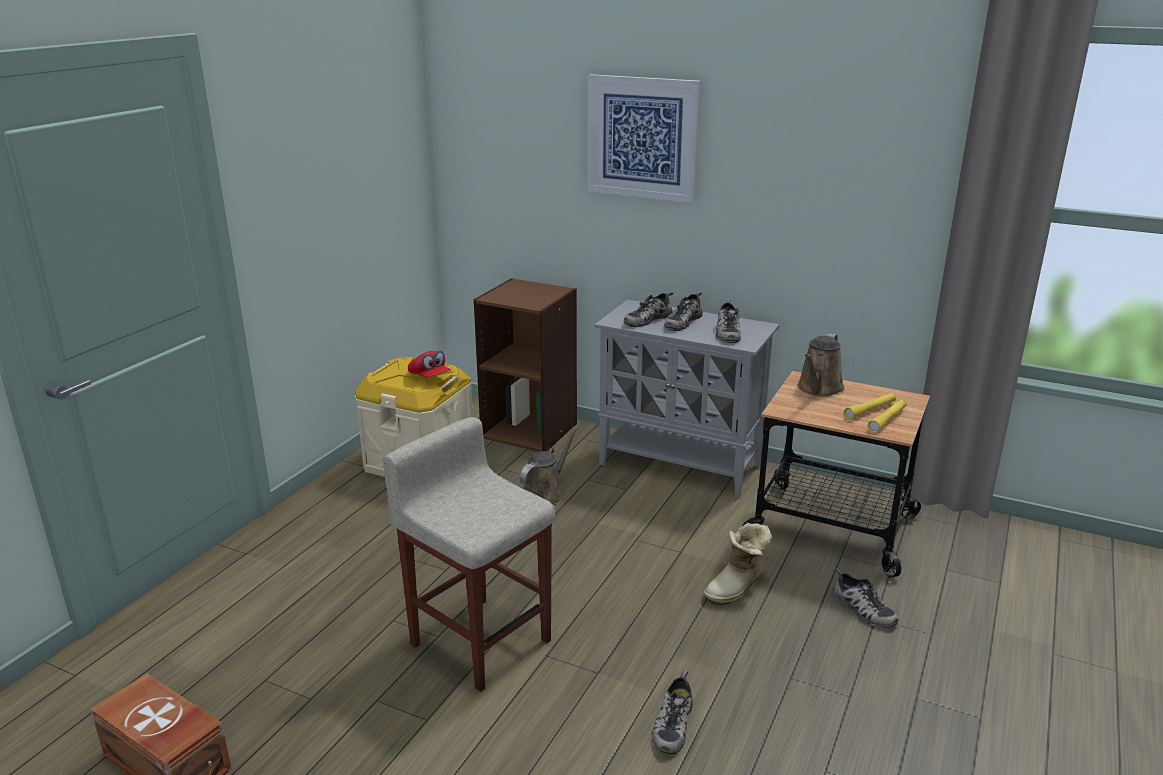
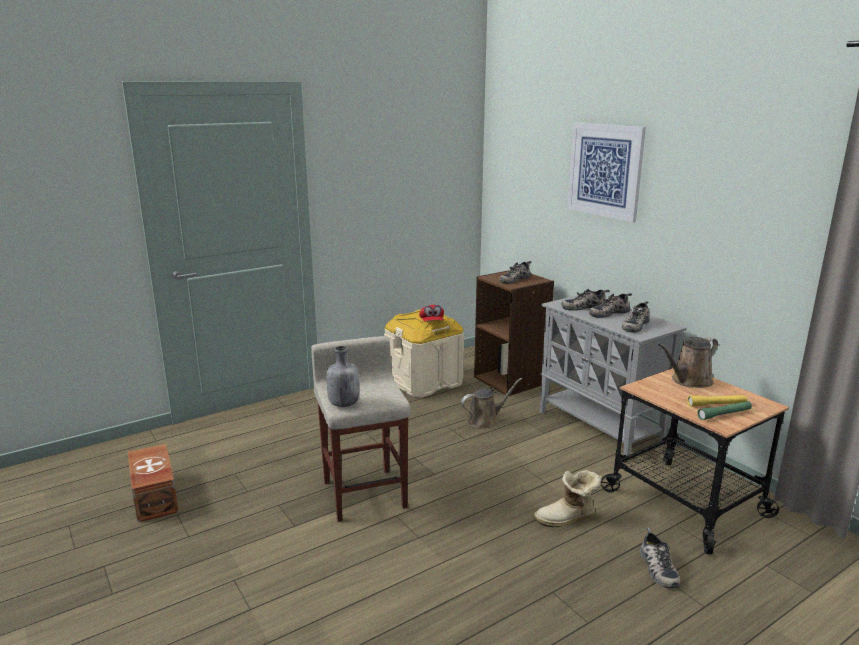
camera: 30 degrees right, 5 degrees down
shoe [652,670,693,755] -> shoe moved to [499,261,531,284]
yellow flashlight [868,399,907,433] -> green flashlight [698,401,752,420]
none -> grey bottle [326,346,360,407]

